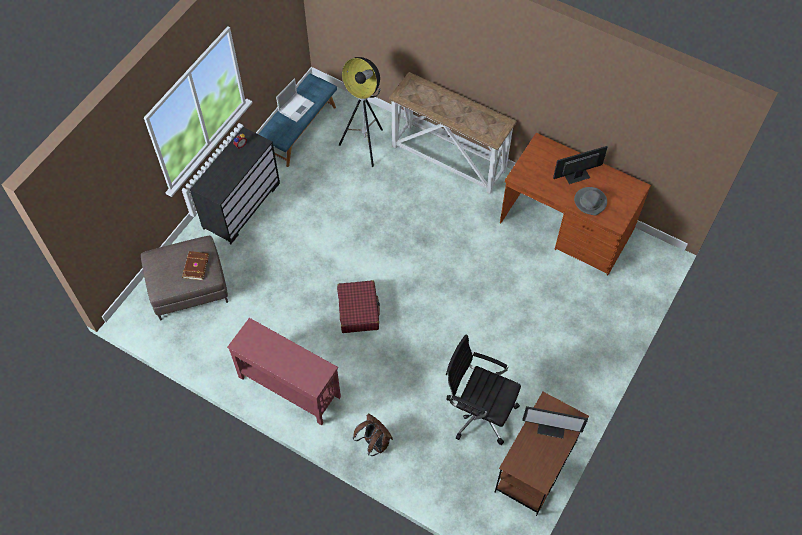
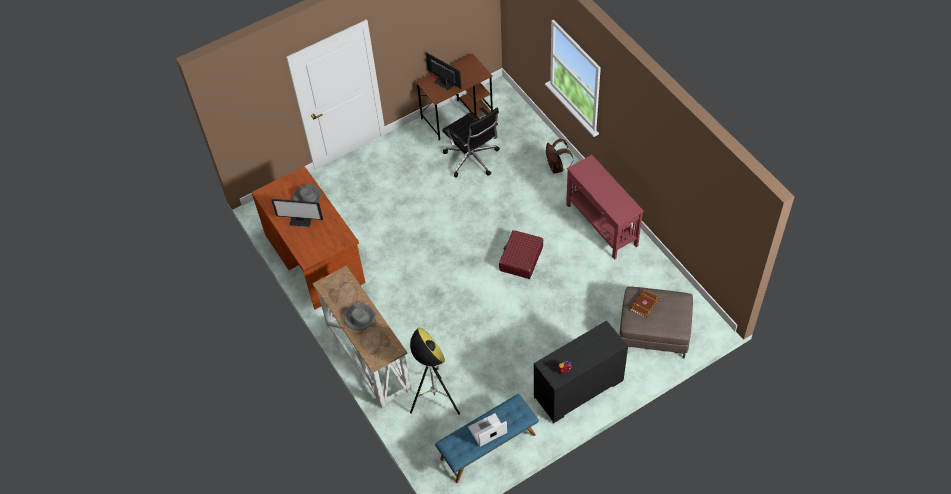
camera: 150 degrees left, 5 degrees down
none -> grey hat [344,304,376,330]

